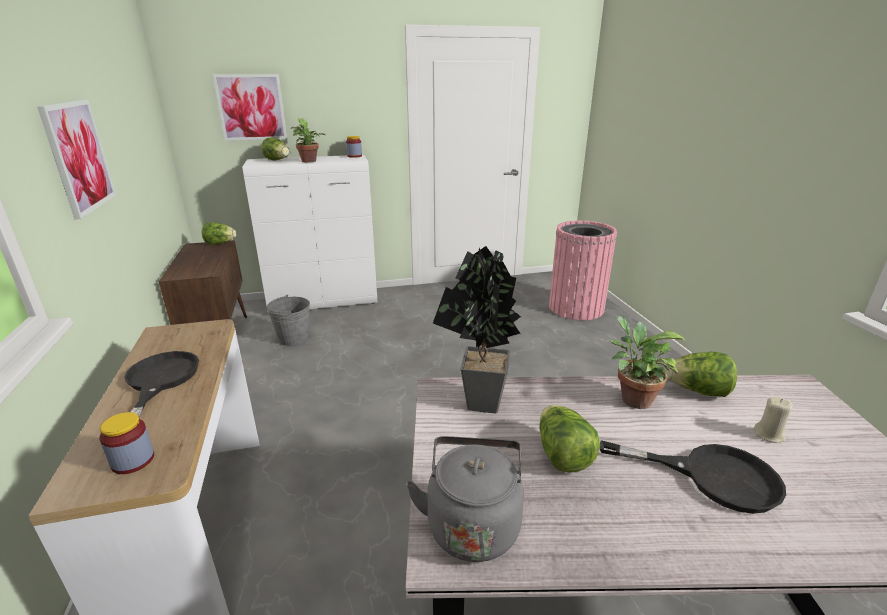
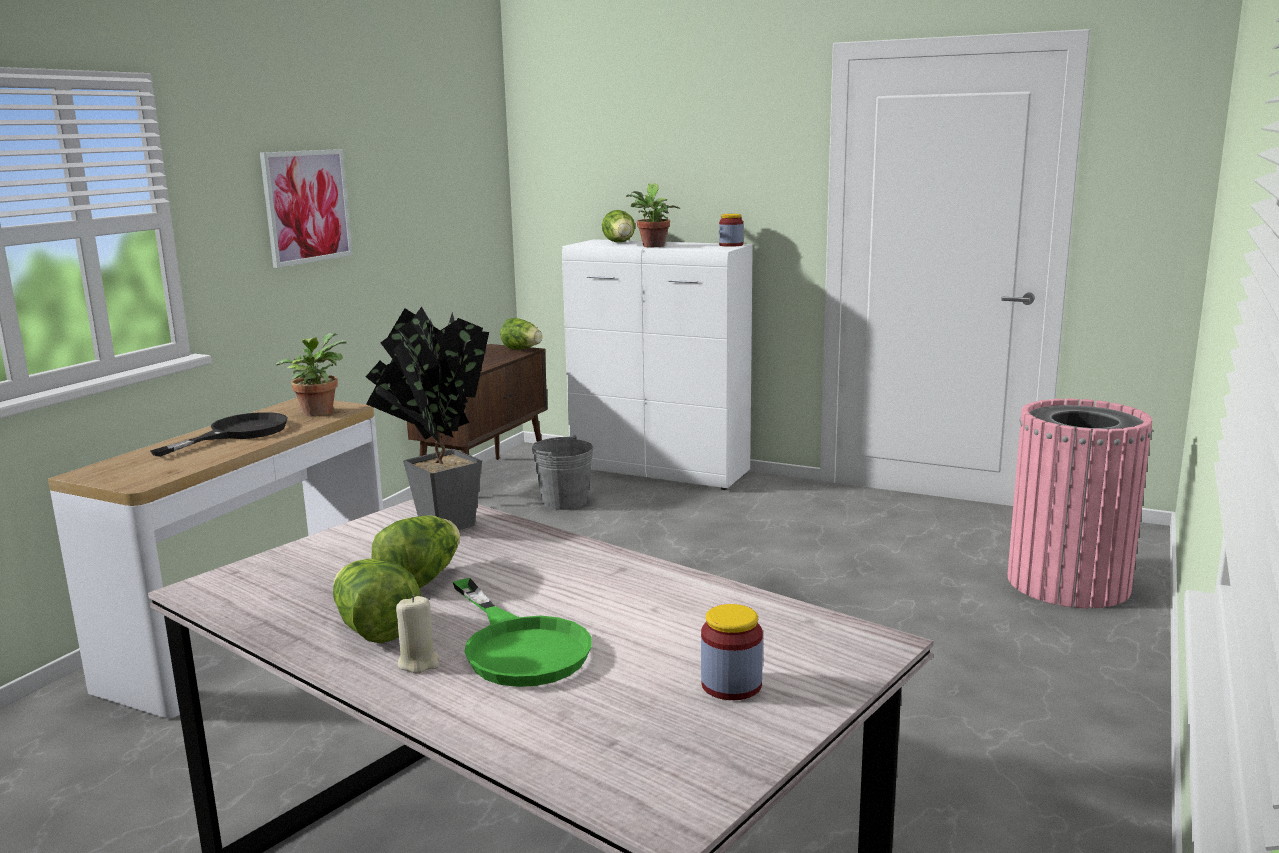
camera: 40 degrees right, 10 degrees down
jar [99,412,154,474] -> jar moved to [701,604,763,700]
picture [213,74,287,141] -> none
grey kettle [406,436,524,562] -> none
black frying pan [600,440,786,514] -> green frying pan [453,578,592,687]
potted plant [610,316,686,409] -> potted plant moved to [276,333,347,417]
lettuce [665,352,737,397] -> lettuce moved to [333,559,421,643]
beige candle [754,397,793,443] -> beige candle moved to [396,595,440,674]

